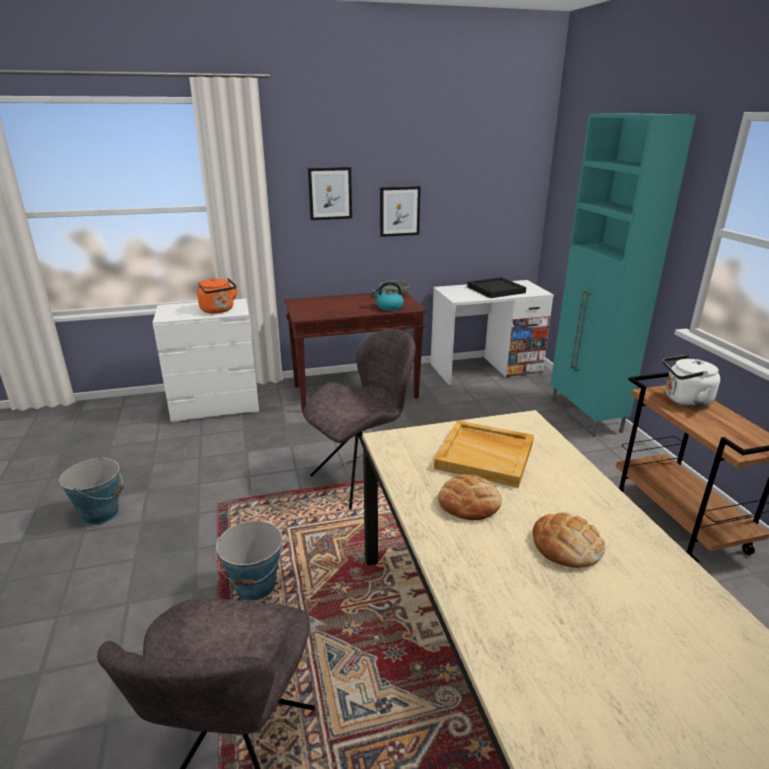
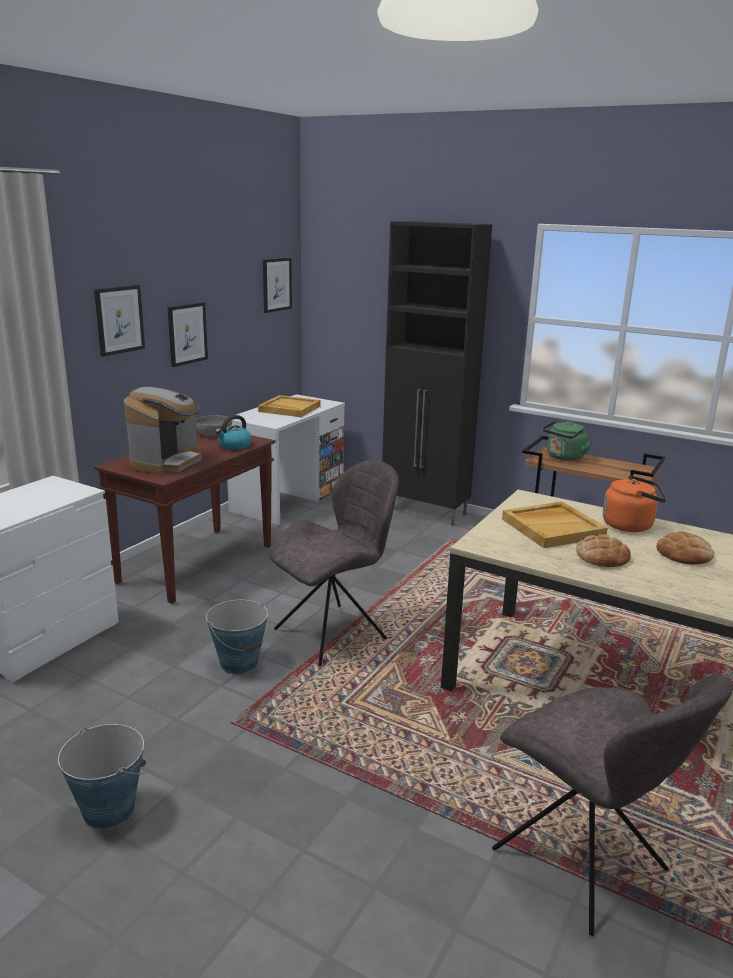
camera: 45 degrees left, 5 degrees down
orange kettle [197,277,238,314] -> orange kettle moved to [603,475,667,532]
bucket [216,521,282,601] -> bucket moved to [206,600,270,674]
grey chair [303,328,416,510] -> grey chair turned 45 degrees clockwise [269,460,399,666]
black tray [467,277,526,298] -> beige tray [258,395,321,417]
turquoise cabinet [550,113,696,437] -> black cabinet [382,221,492,526]
white kettle [663,355,720,407] -> green kettle [542,420,592,461]
none -> coffee machine [124,387,202,474]
none -> picture [263,258,292,313]

